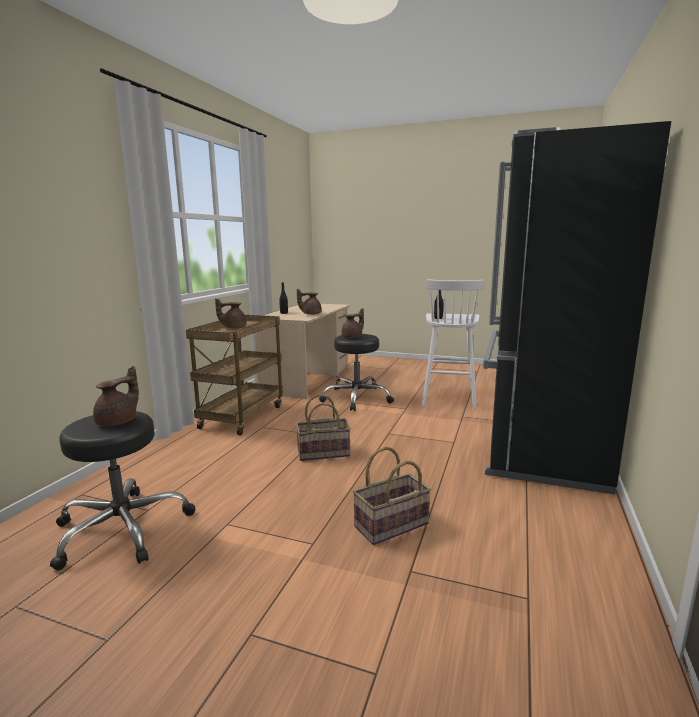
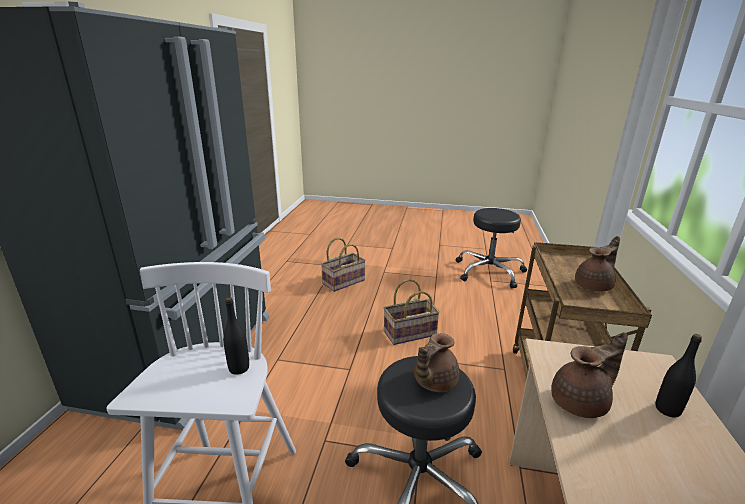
camera: 170 degrees right, 10 degrees up
brown teapot [93,366,139,426] -> none

